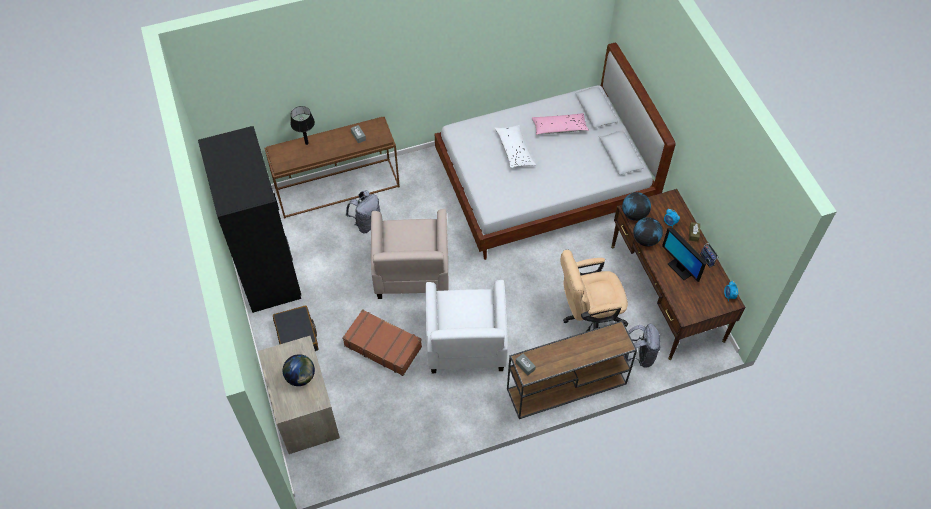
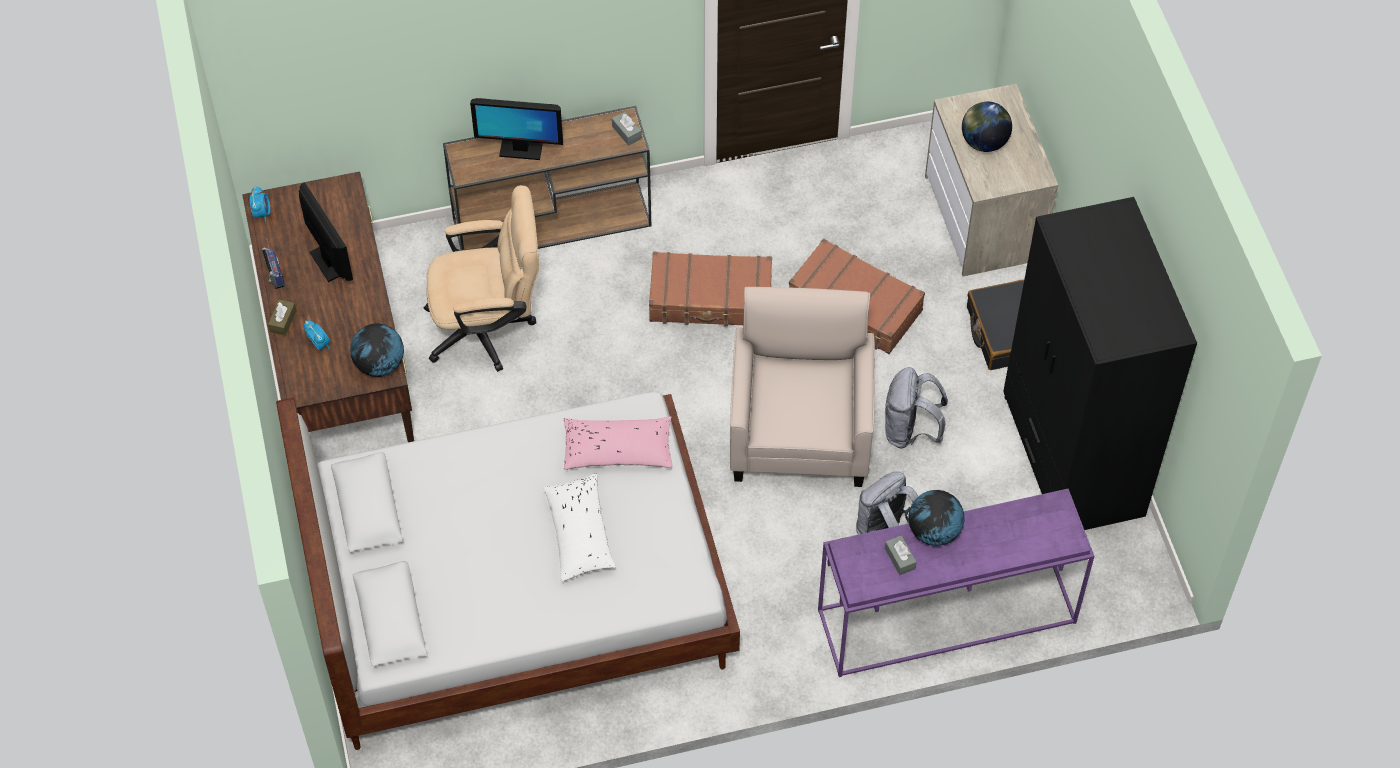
camera: 175 degrees left, 0 degrees up
brown console table [264,117,400,219] -> purple console table [818,488,1094,677]
black table lamp [290,106,315,145] -> none
white armchair [426,280,508,373] -> brown suitcase [649,252,772,327]
pink pillow [532,113,589,135] -> pink pillow moved to [563,417,673,470]
grey backpack [624,324,660,368] -> grey backpack moved to [885,367,948,448]
globe [633,217,663,246] -> globe moved to [908,490,964,546]
none -> monitor [470,98,563,160]

